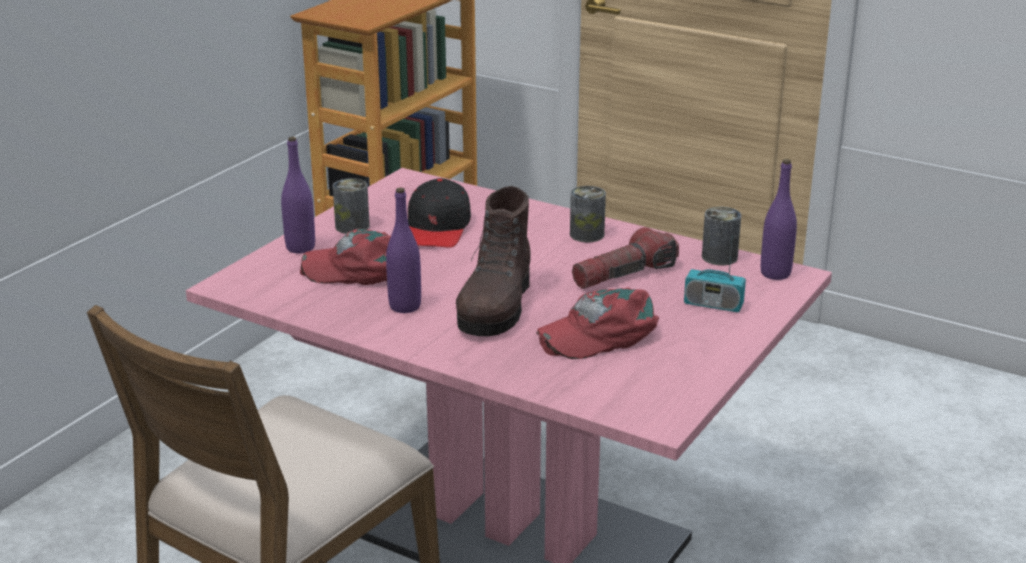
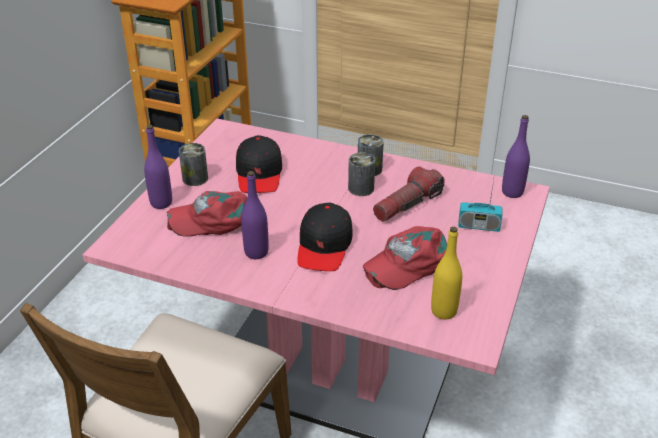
camera: 10 degrees left, 10 degrees up
brown boot [456,186,531,336] -> black cap [297,202,353,271]
can [702,207,741,265] -> can moved to [348,152,375,196]
none -> yellow bottle [431,227,462,320]

